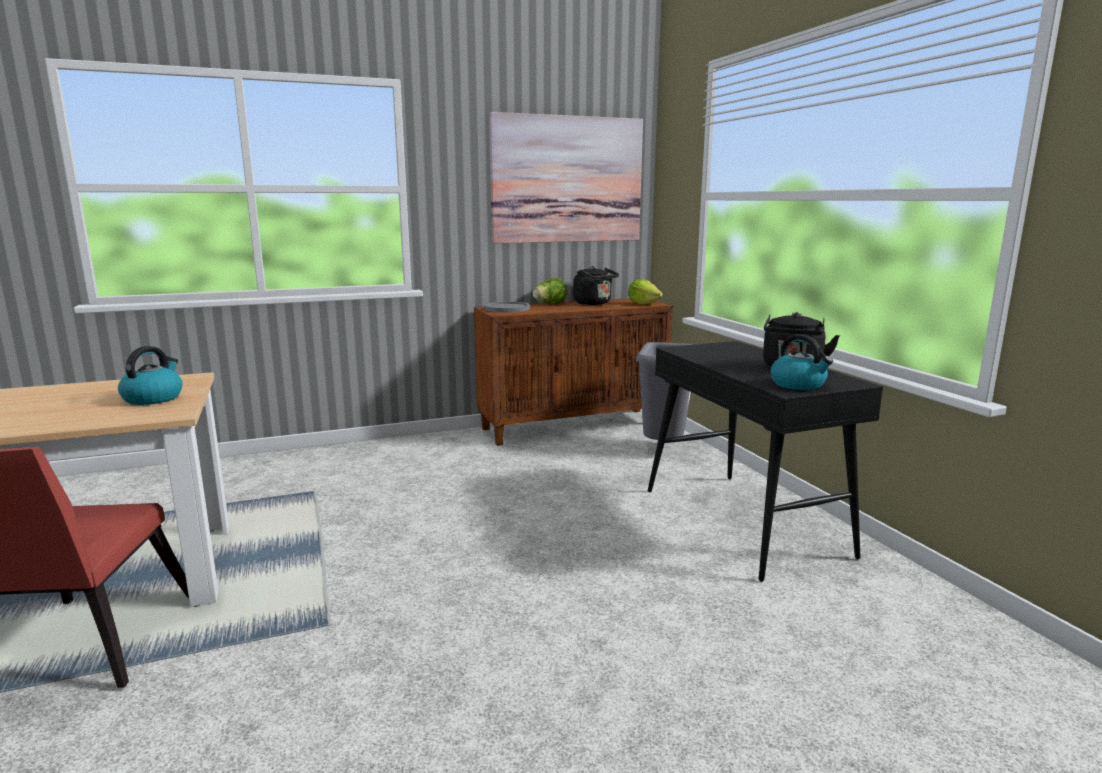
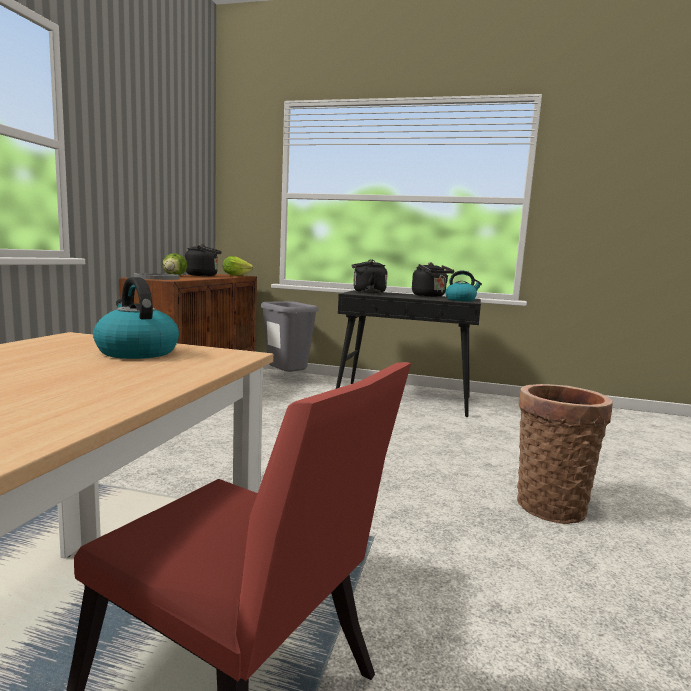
camera: 55 degrees left, 5 degrees down
picture [489,112,643,243] -> none
none -> black kettle [352,259,387,293]
none -> basket [517,384,613,524]

